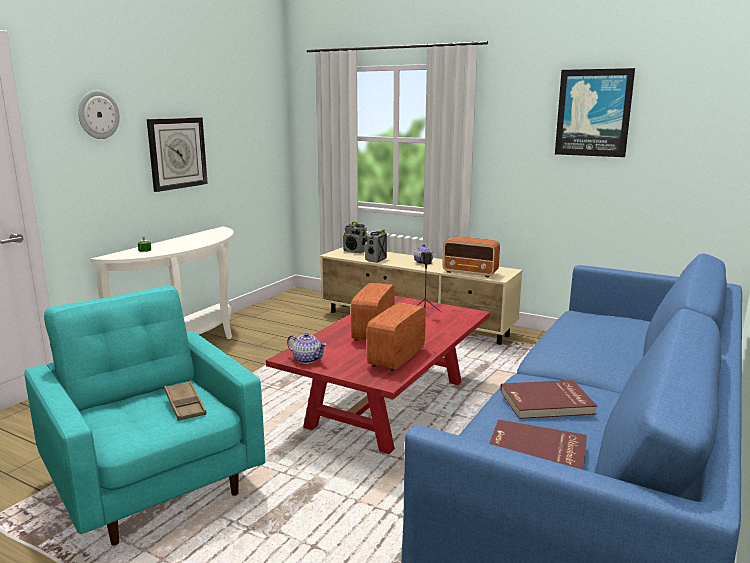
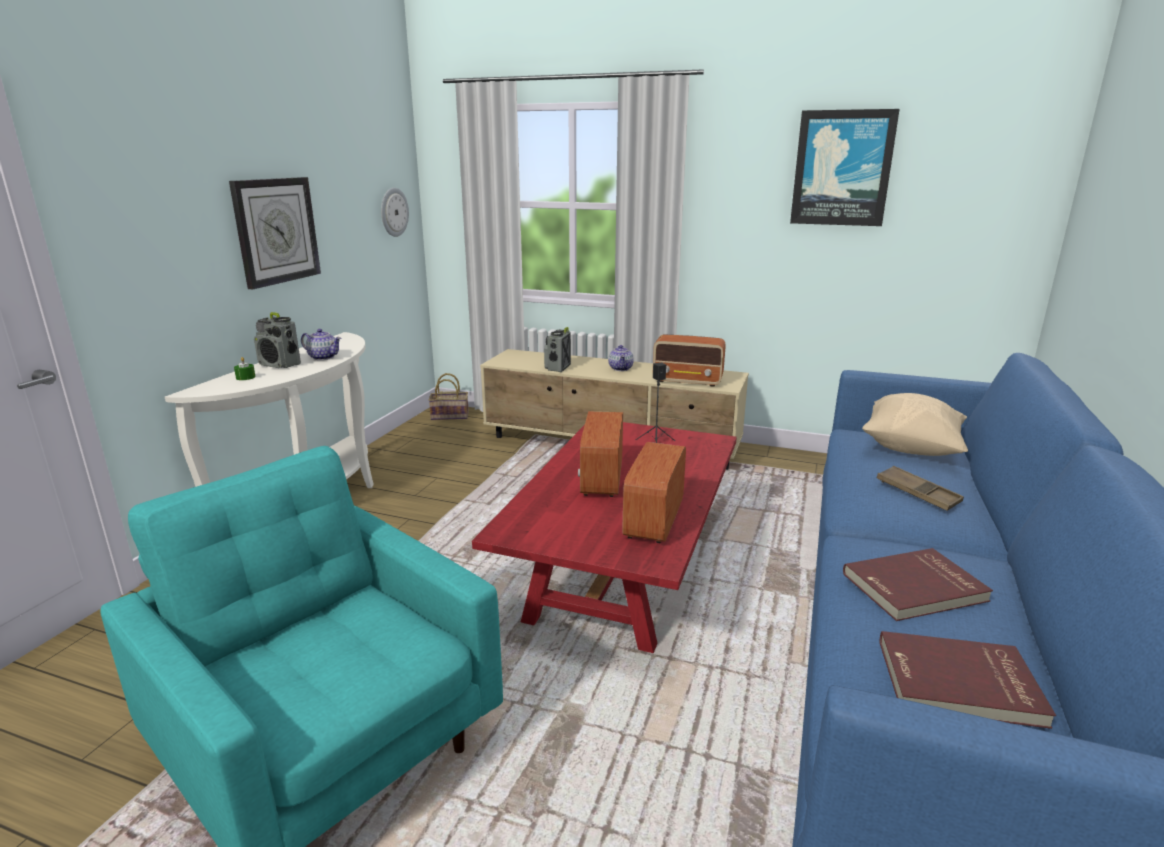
camera: 10 degrees left, 5 degrees up
wall clock [78,90,120,139] -> wall clock moved to [381,188,409,237]
brown tray [164,381,206,421] -> brown tray moved to [877,466,964,511]
teapot [287,333,327,364] -> teapot moved to [301,329,341,360]
radio [343,221,367,253] -> radio moved to [254,312,301,368]
none -> basket [429,373,469,420]
none -> beige pillow [862,393,968,456]

